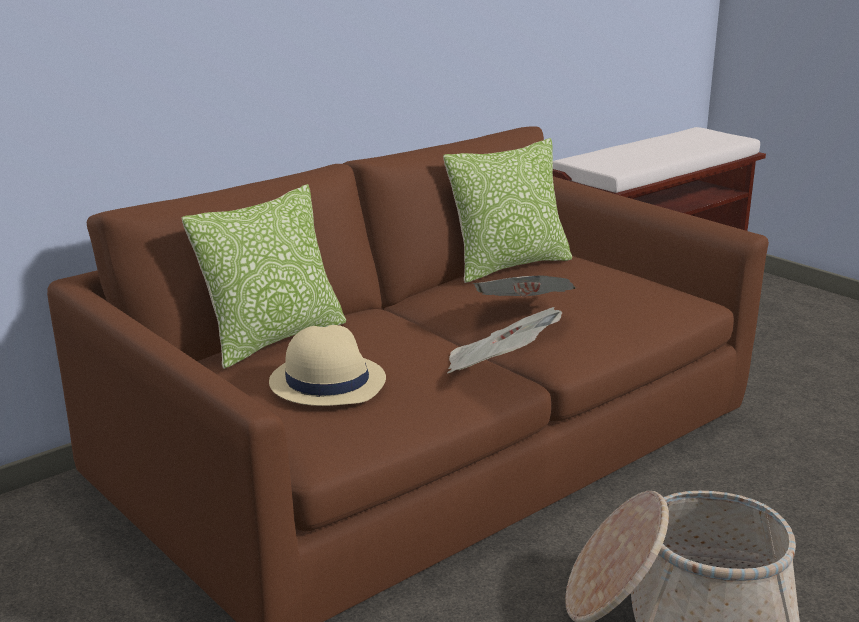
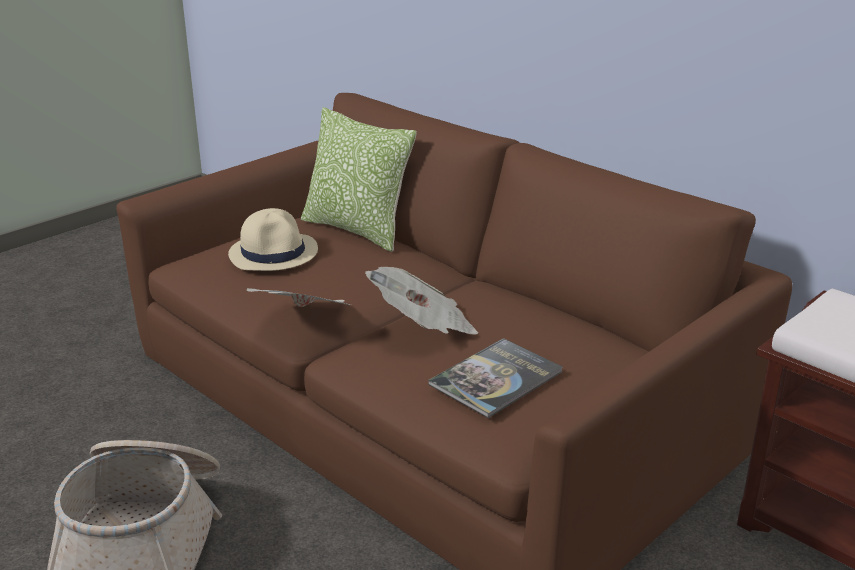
camera: 85 degrees right, 5 degrees up
pillow [443,138,572,283] -> none
none -> book [428,338,563,418]

